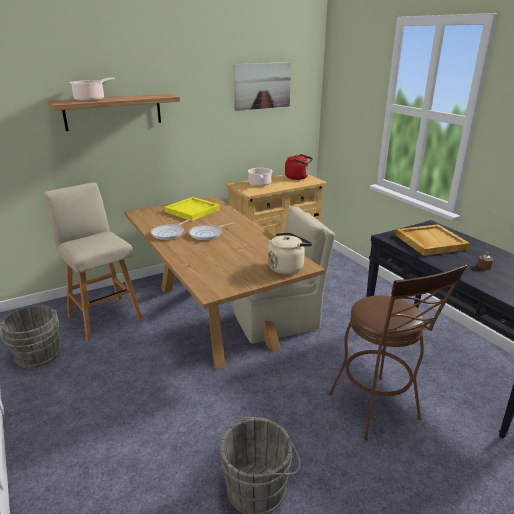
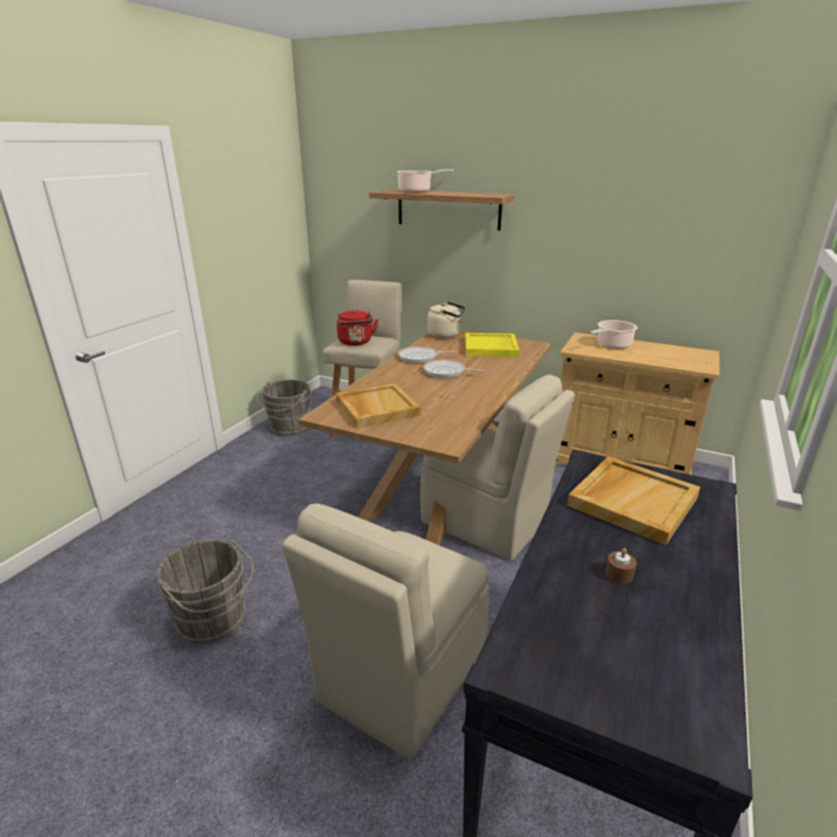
camera: 55 degrees right, 0 degrees up
picture [234,62,291,111] -> none
beige kettle [268,232,312,274] -> beige kettle moved to [427,302,465,338]
red kettle [285,154,313,180] -> red kettle moved to [337,309,378,346]
brown stool [329,264,467,440] -> beige chair [282,503,490,759]
none -> beige tray [336,383,421,428]

